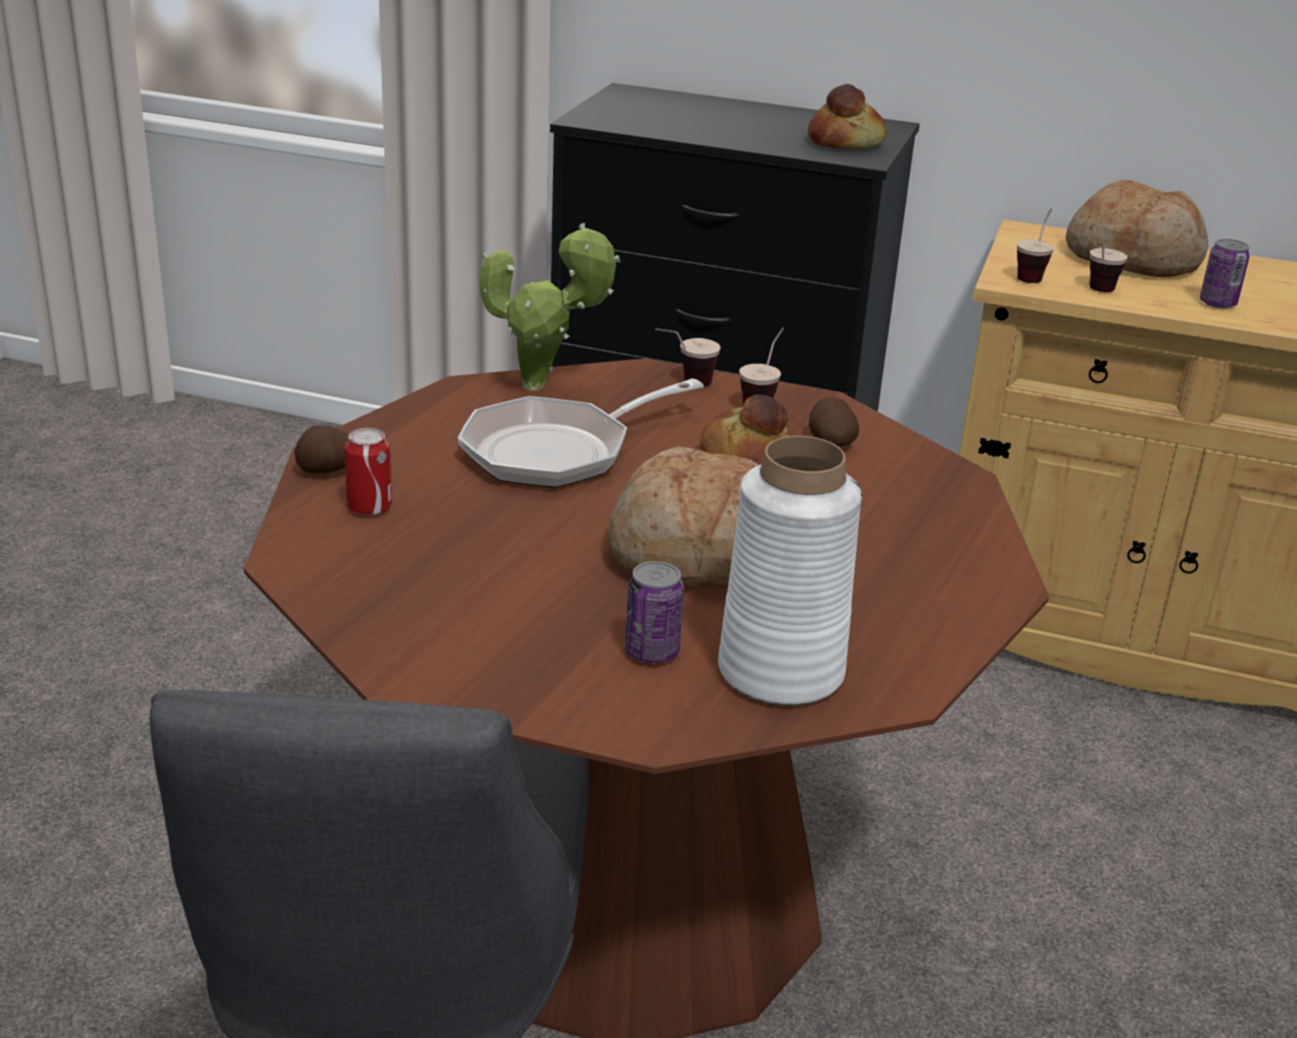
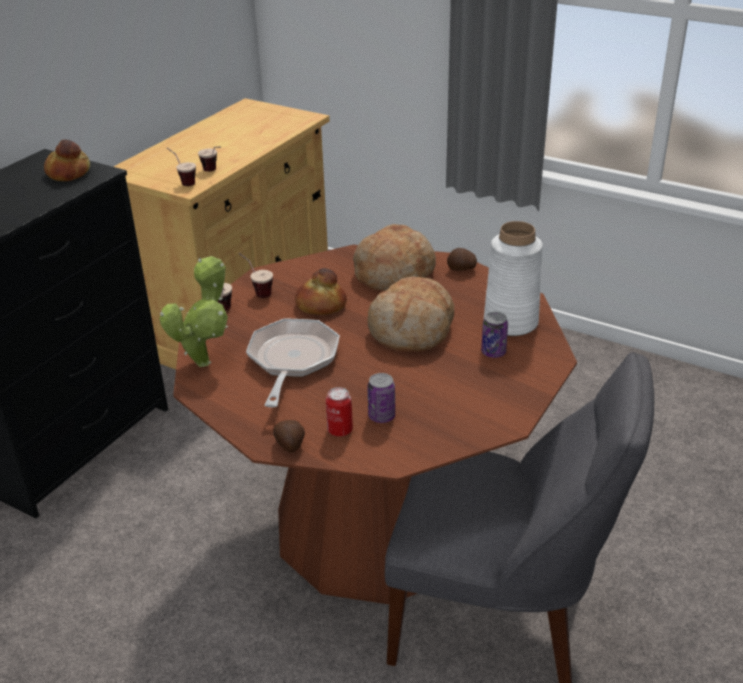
camera: 75 degrees left, 5 degrees up
frying pan [458,379,704,488] -> frying pan turned 150 degrees counterclockwise [246,318,340,407]
potato [809,397,859,447] -> potato moved to [447,248,477,271]
bread [1065,179,1208,277] -> bread moved to [353,224,436,291]
can [1200,239,1250,308] -> can moved to [367,373,395,423]

